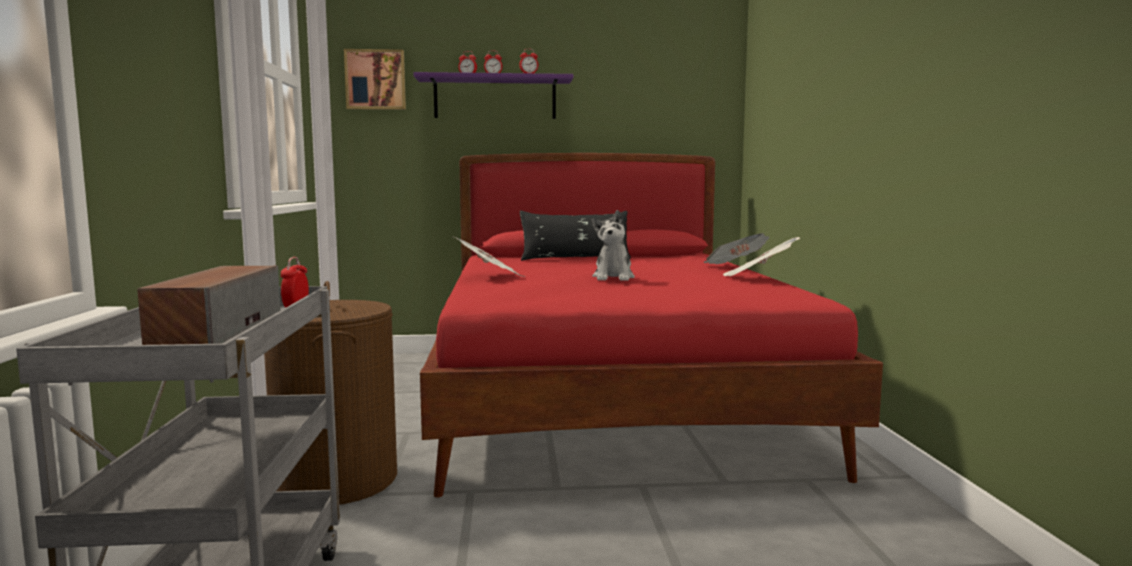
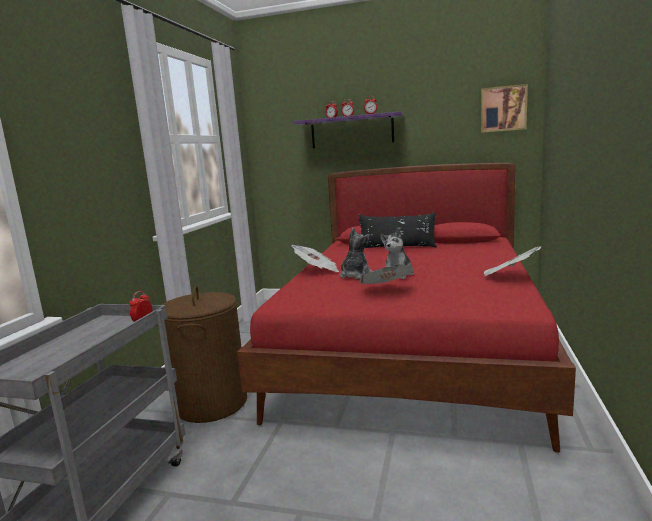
camera: 20 degrees right, 5 degrees up
speaker [137,265,281,345] -> none
picture [344,49,406,110] -> picture moved to [481,84,528,133]
newspaper [703,233,769,264] -> newspaper moved to [360,264,413,284]
none -> plush toy [340,228,372,279]

